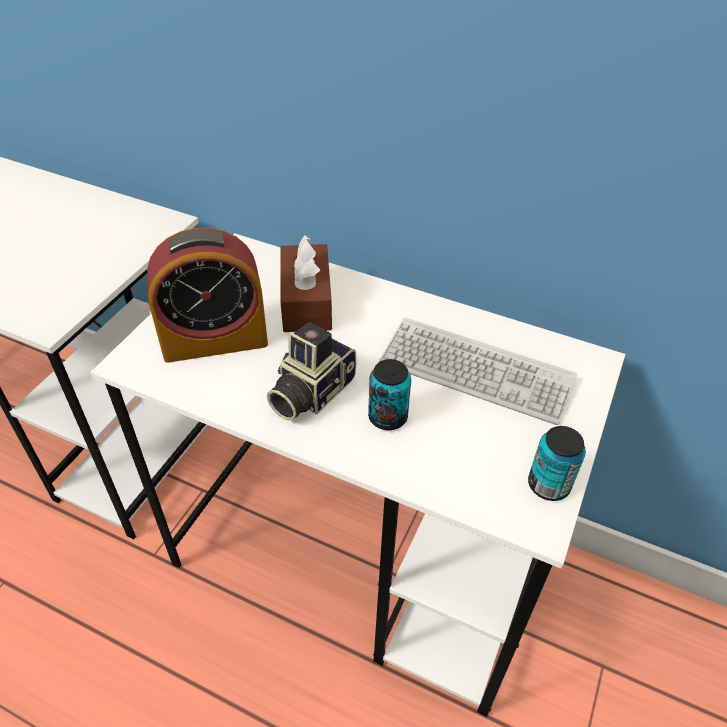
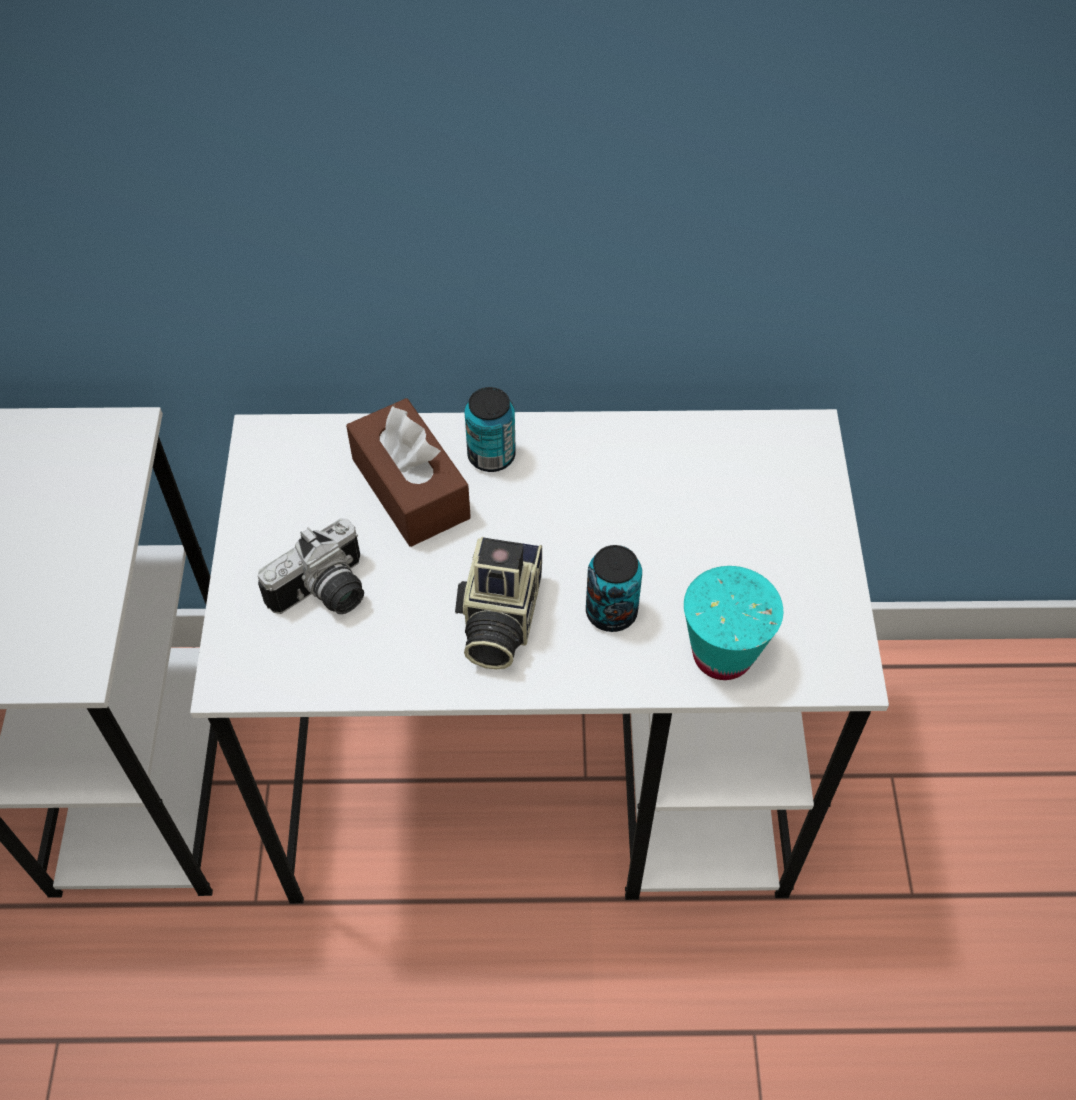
camera: 25 degrees left, 10 degrees up
alarm clock [147,228,268,363] -> camera [258,518,364,614]
keyboard [379,318,577,425] -> none
can [528,426,586,501] -> can moved to [464,387,516,472]
none -> turquoise cup [684,566,783,680]

